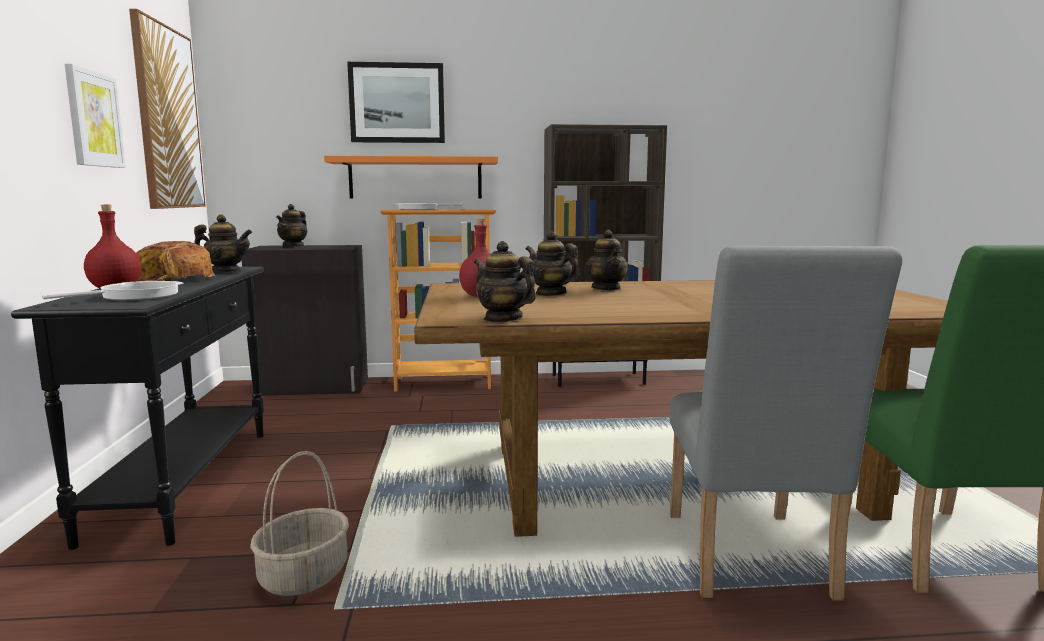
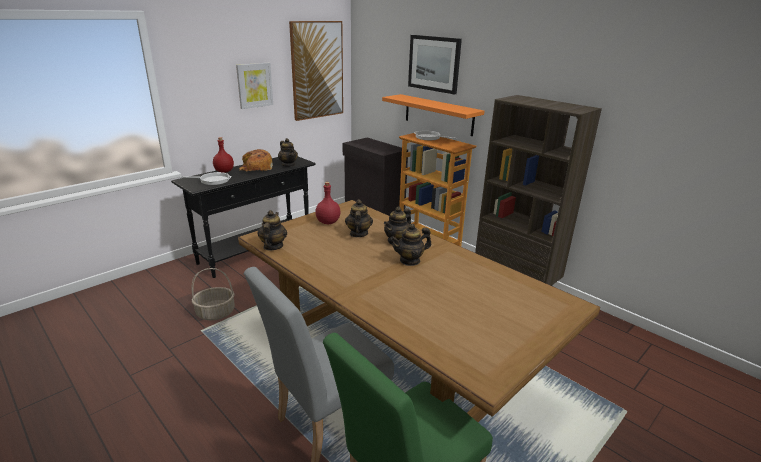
camera: 50 degrees right, 15 degrees up
teapot [276,204,307,247] -> teapot moved to [390,223,431,266]

